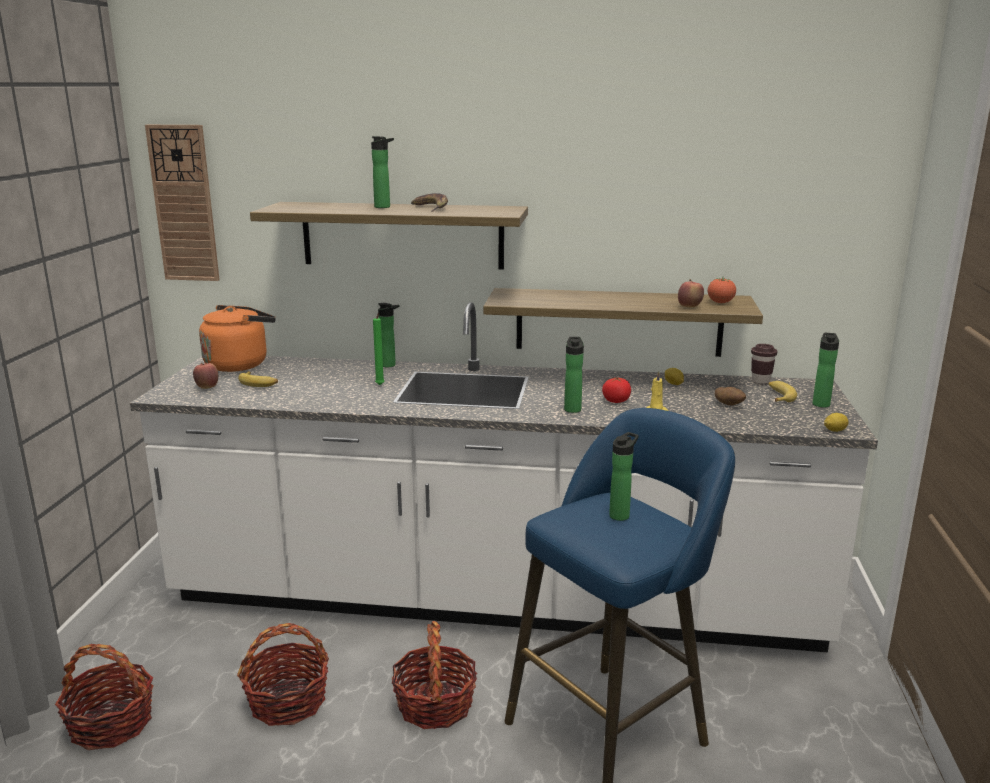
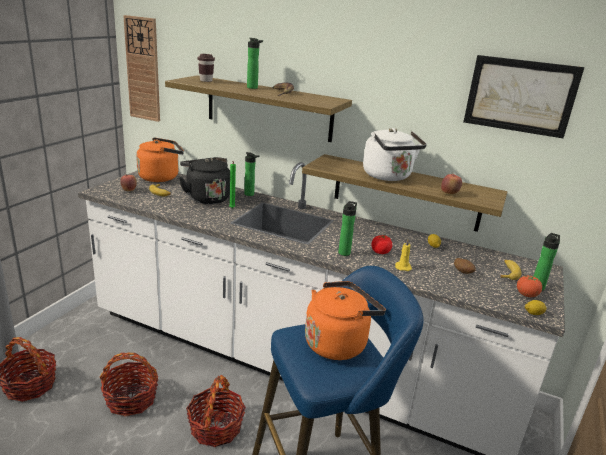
camera: 15 degrees right, 5 degrees up
bottle [609,432,639,521] -> orange kettle [305,281,386,360]
tomato [708,278,736,303] -> tomato moved to [517,275,542,297]
brown cup [751,344,777,384] -> brown cup moved to [197,54,215,82]
none -> black kettle [179,157,230,204]
none -> white kettle [363,128,427,181]
none -> picture [463,55,584,138]

